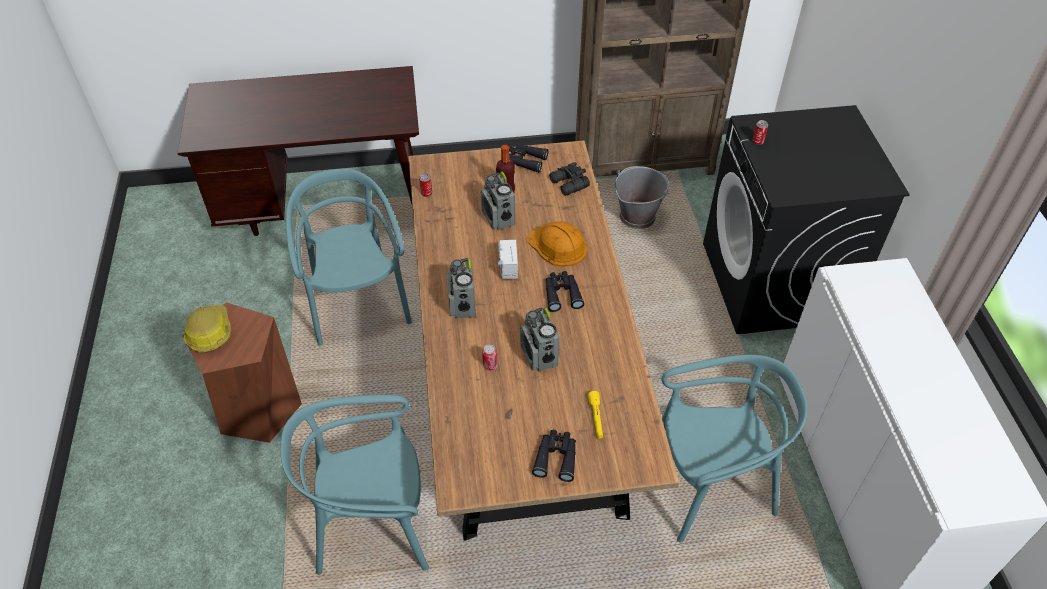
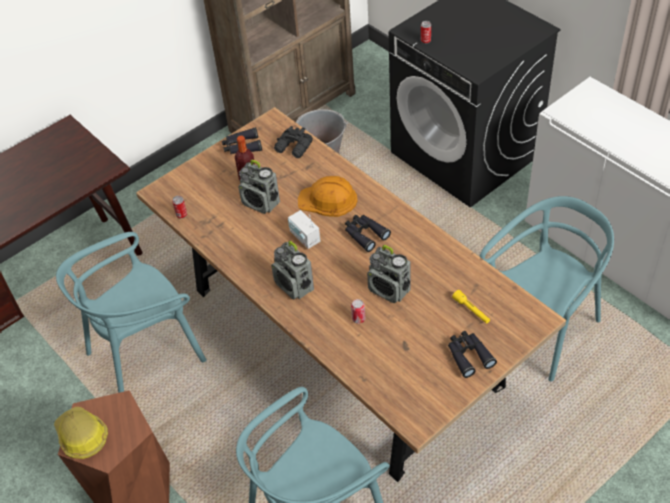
camera: 30 degrees left, 0 degrees up
turquoise chair [286,168,412,346] -> turquoise chair turned 75 degrees counterclockwise [56,232,207,393]

